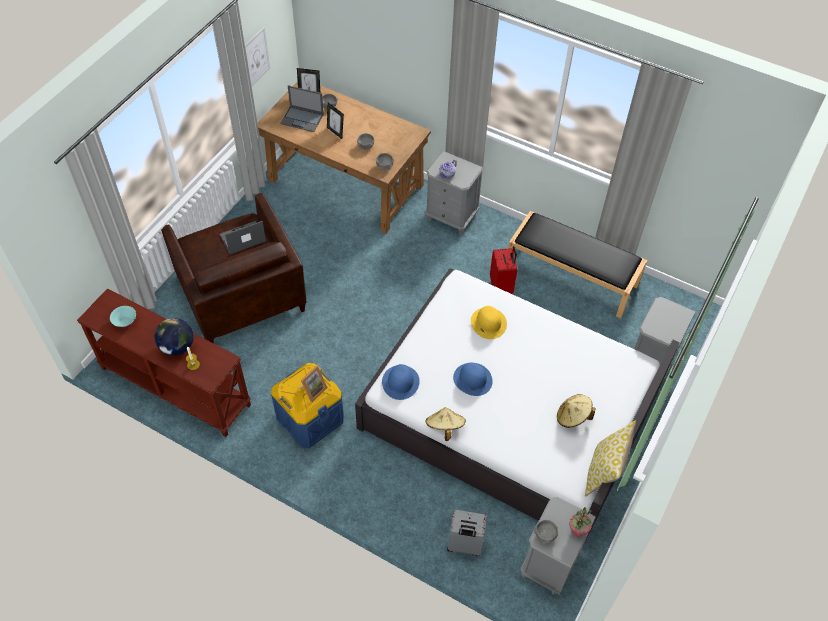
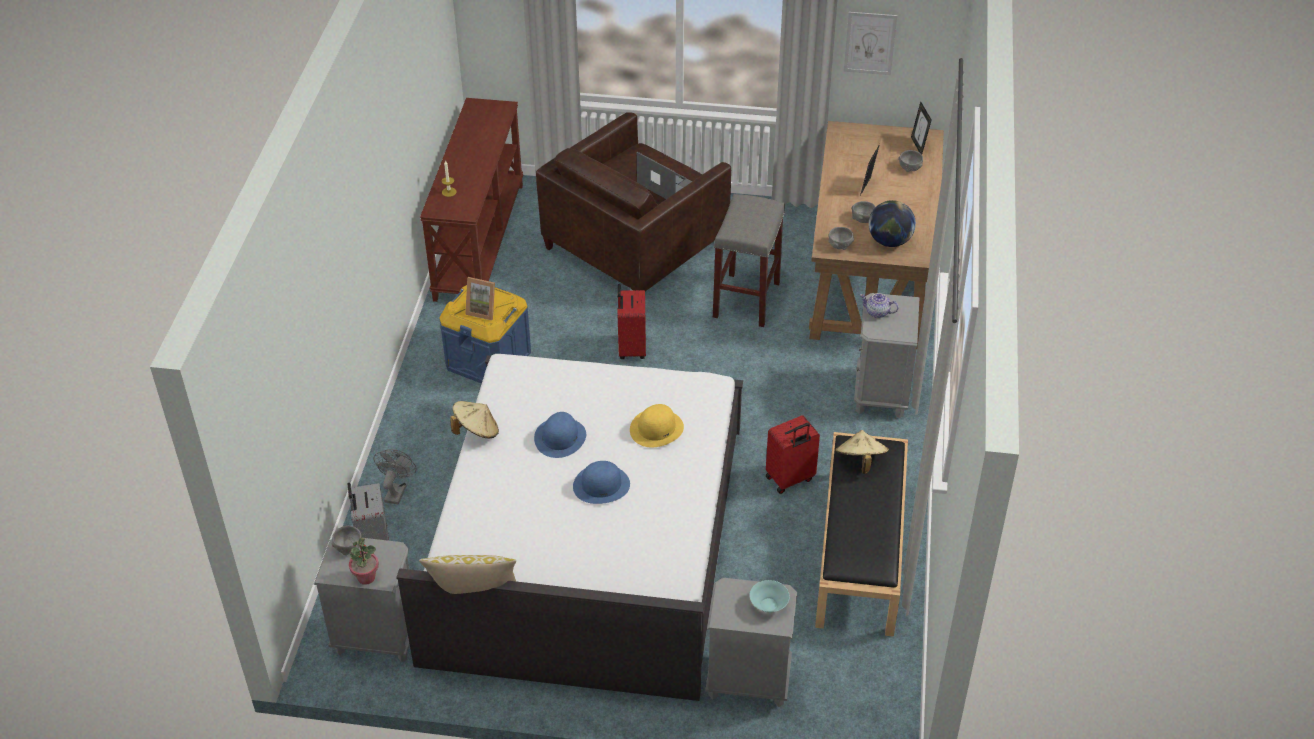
camera: 70 degrees right, 10 degrees down
turquoise bowl [110,306,136,327] -> turquoise bowl moved to [750,580,790,612]
globe [155,318,194,356] -> globe moved to [869,200,916,247]
laptop [280,85,324,132] -> none
blue hat [382,364,420,400] -> blue hat moved to [573,461,630,504]
beige hat [557,394,596,428] -> beige hat moved to [835,430,889,474]
none -> grey fan [373,449,416,504]
none -> red suitcase [617,284,646,359]
none -> grey stool [713,194,785,327]

